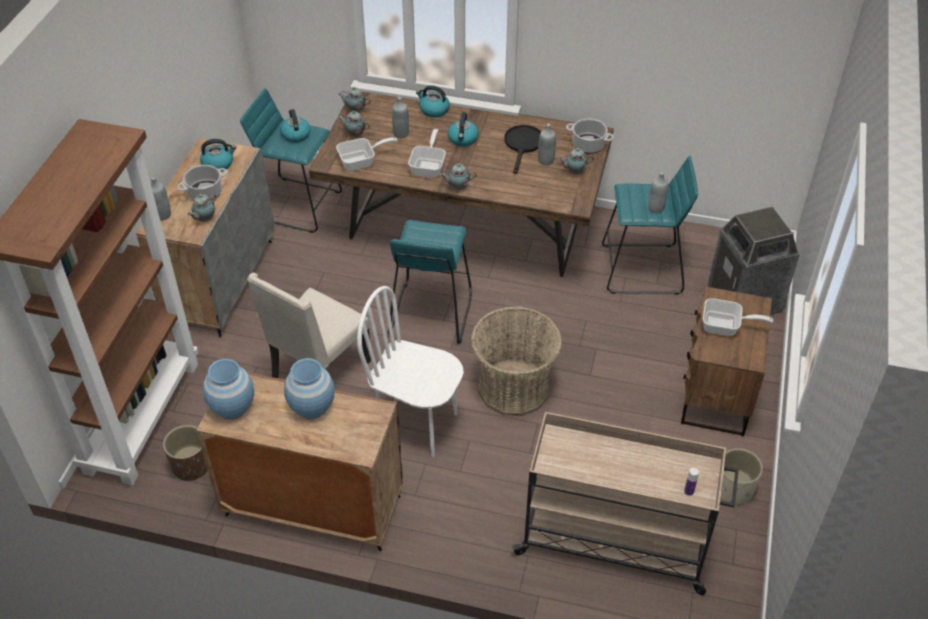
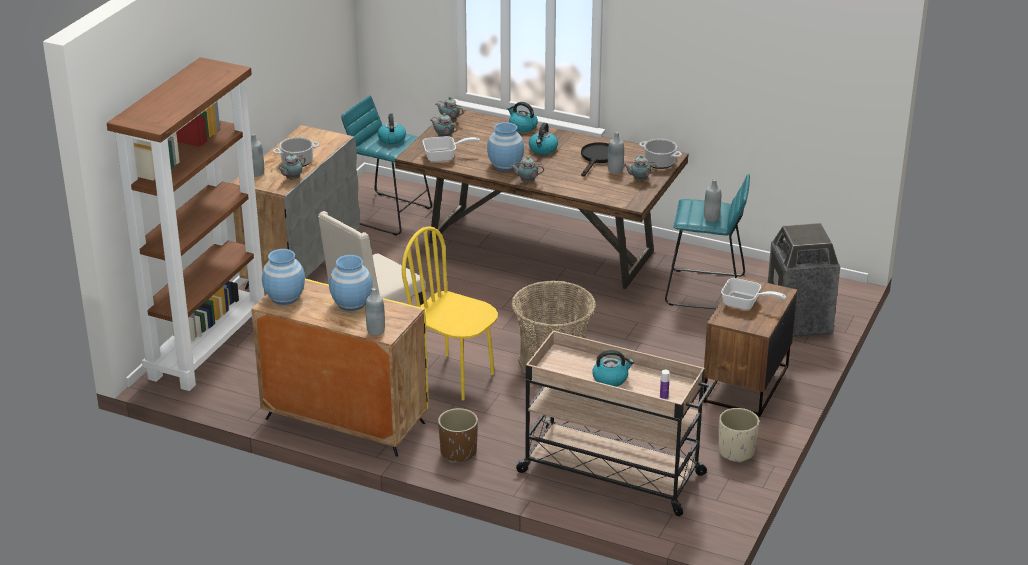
camera: 10 degrees right, 15 degrees down
brown planter [163,425,208,481] -> brown planter moved to [438,408,478,463]
brown cabinet [197,372,403,551] -> yellow cabinet [252,279,428,457]
kettle [200,139,236,172] -> kettle moved to [592,350,634,387]
white chair [357,286,464,457] -> yellow chair [402,226,498,400]
turquoise stool [388,220,472,344] -> none
grey bottle [392,97,409,138] -> grey bottle moved to [366,287,385,336]
frying pan [408,129,446,178] -> blue vase [487,122,524,171]

